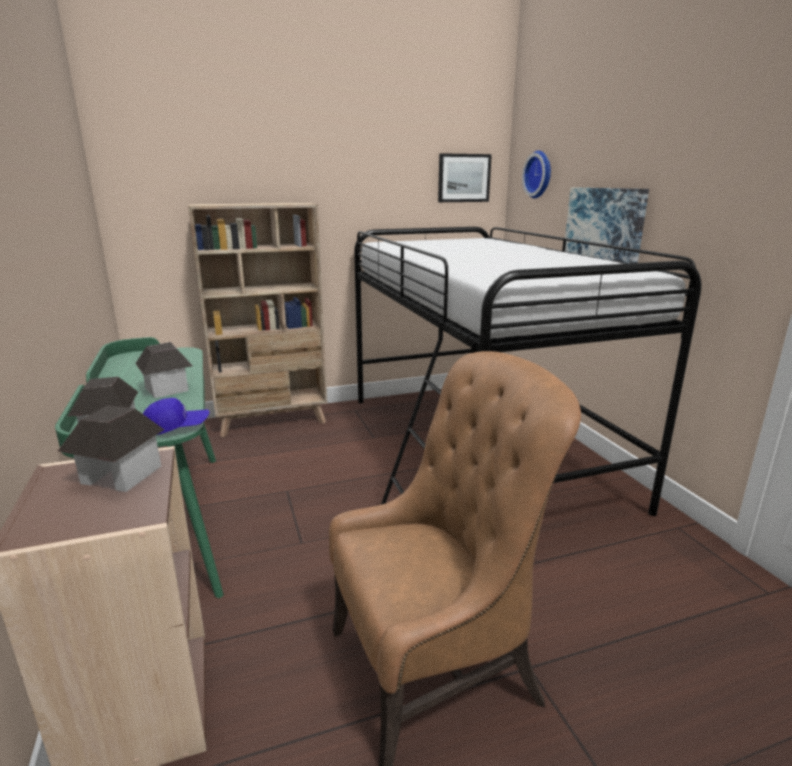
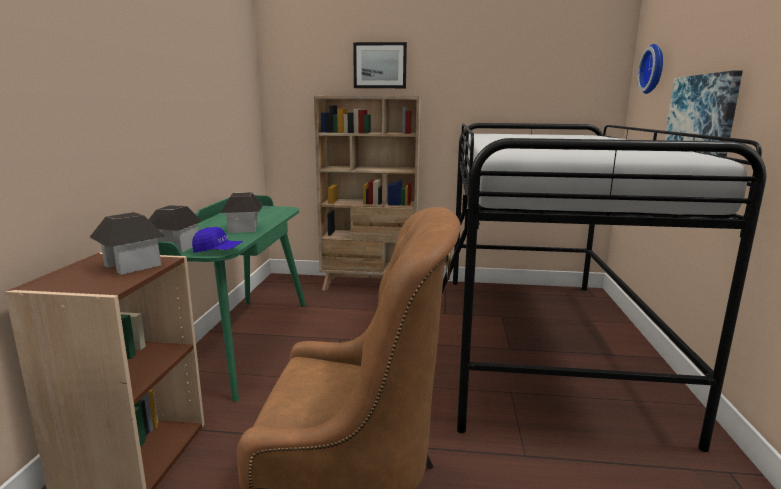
camera: 25 degrees right, 5 degrees down
picture [438,153,492,202] -> picture moved to [353,42,407,88]

